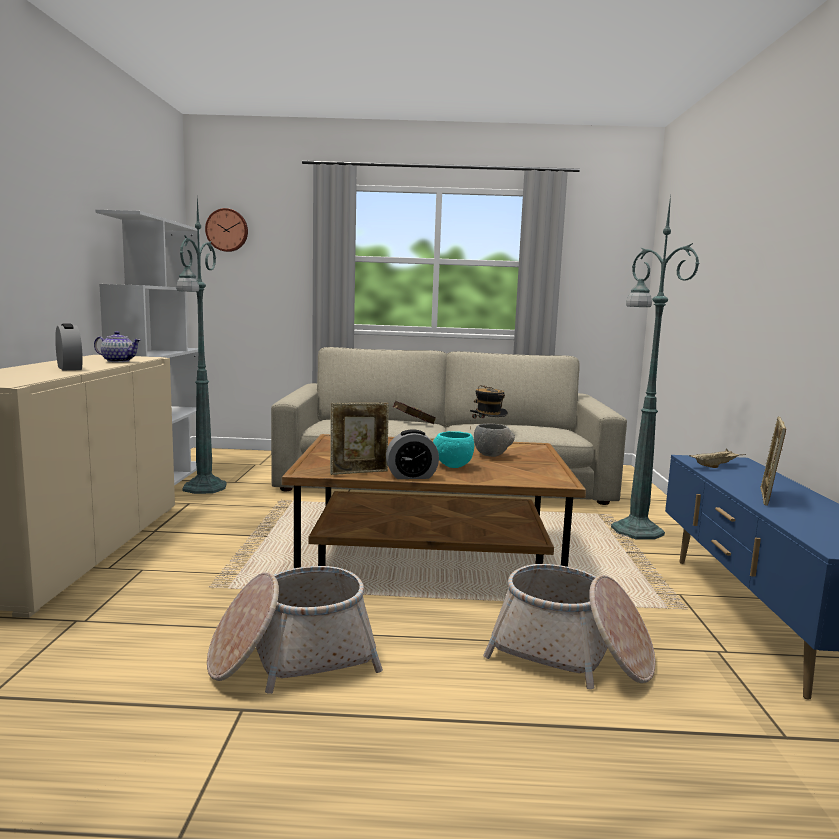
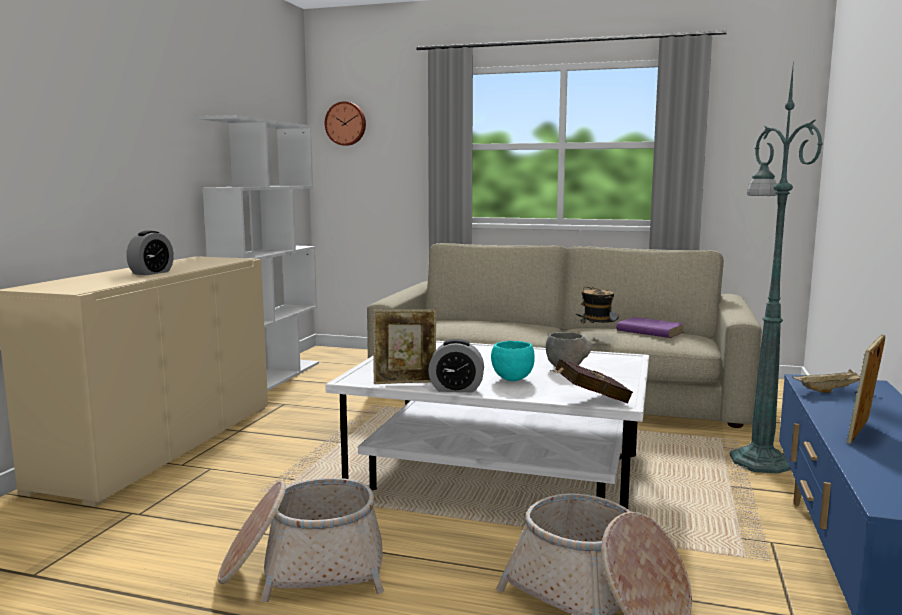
camera: 15 degrees right, 0 degrees up
alarm clock [55,323,83,371] -> alarm clock turned 45 degrees clockwise [126,231,174,275]
teapot [94,331,141,362] -> none
green floor lamp [176,196,226,494] -> none
brown coffee table [282,434,586,568] -> white coffee table [325,341,649,509]
red book [391,401,436,424] -> red book moved to [551,359,633,403]
none -> purple book [616,317,684,338]

